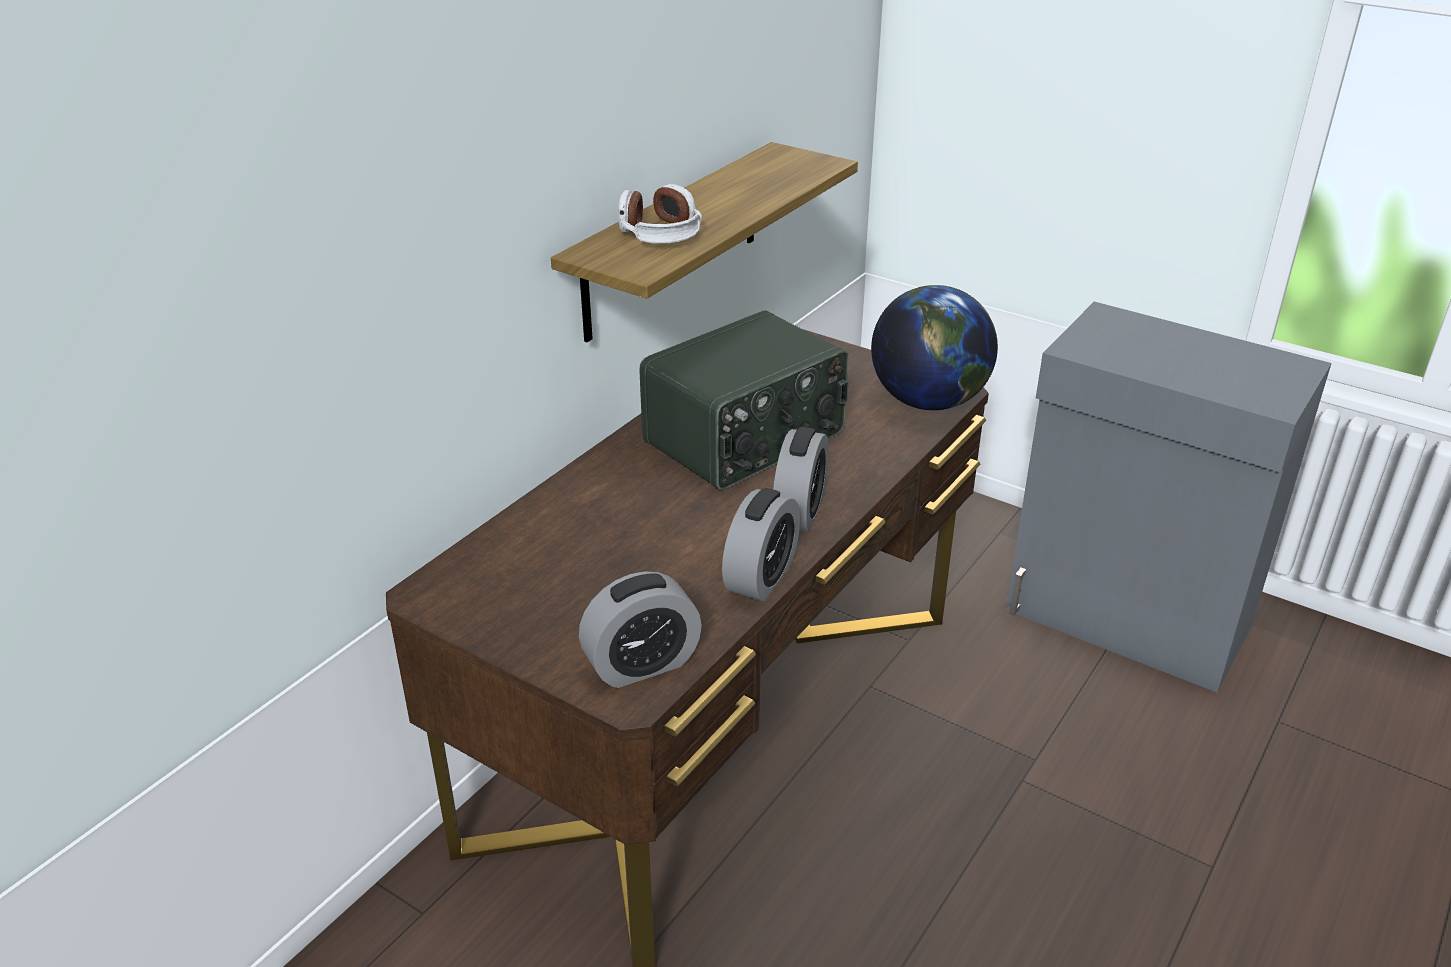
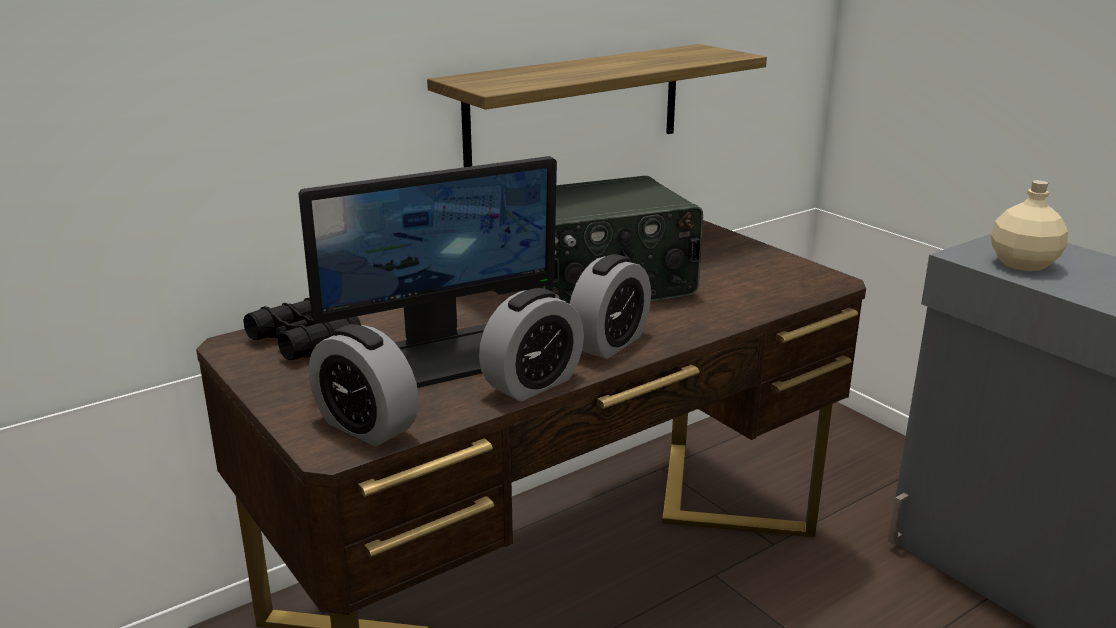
camera: 20 degrees right, 10 degrees down
alarm clock [579,571,702,688] -> alarm clock turned 45 degrees clockwise [309,324,419,447]
headphones [618,184,702,244] -> none
globe [871,285,998,410] -> none
none -> black binoculars [243,298,361,360]
none -> monitor [299,156,557,388]
none -> beige bottle [991,180,1068,271]

